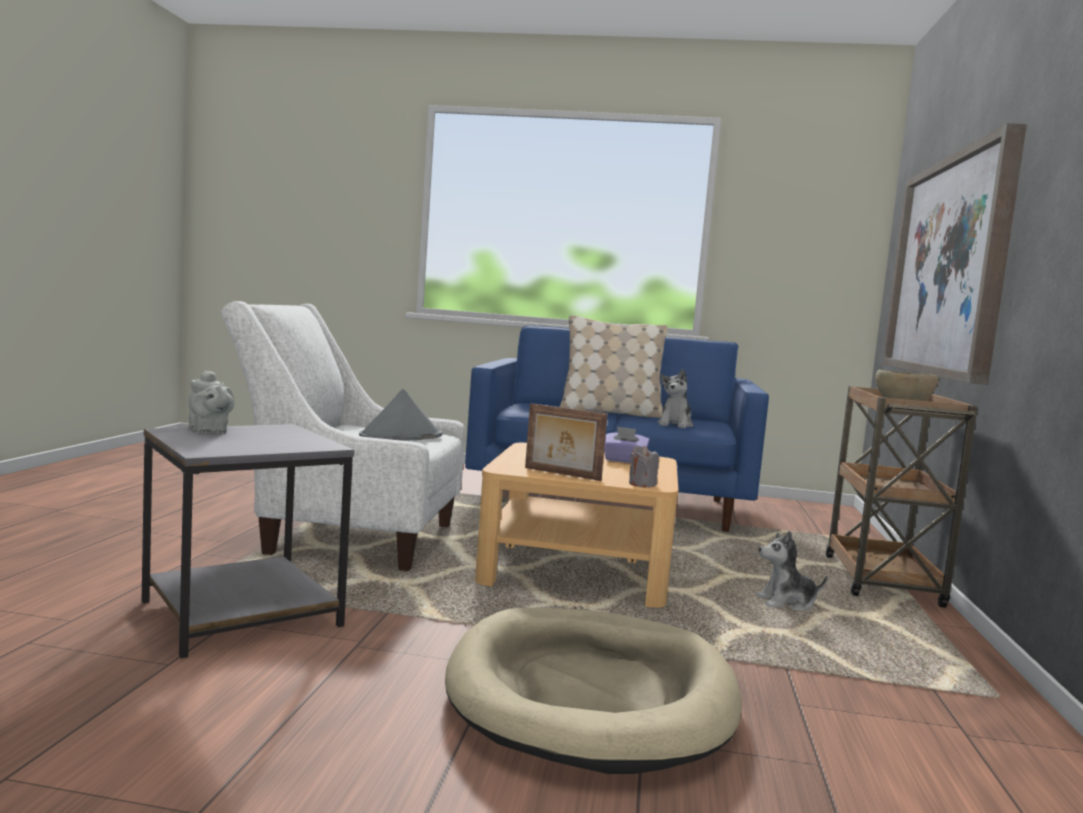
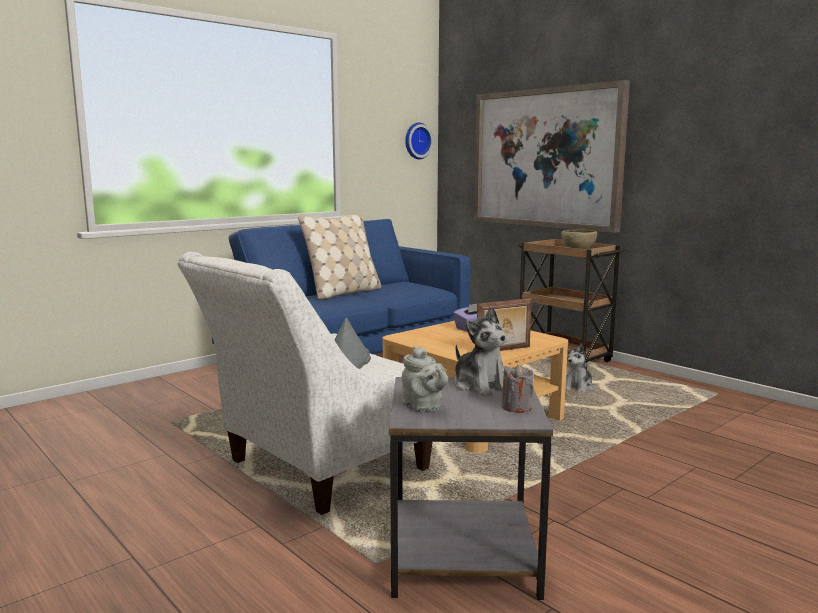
camera: 50 degrees left, 5 degrees up
grey teapot [189,371,235,433] -> grey teapot turned 60 degrees clockwise [402,346,448,412]
beige dog bed [445,608,742,774] -> none
grey candle [629,445,659,487] -> grey candle moved to [502,365,534,413]
plush toy [658,369,693,428] -> plush toy moved to [454,307,507,397]
none -> wall clock [405,123,433,159]

